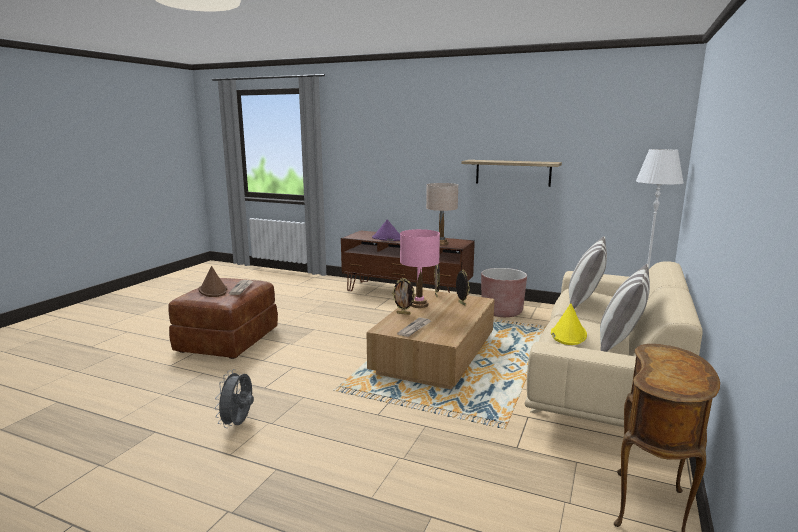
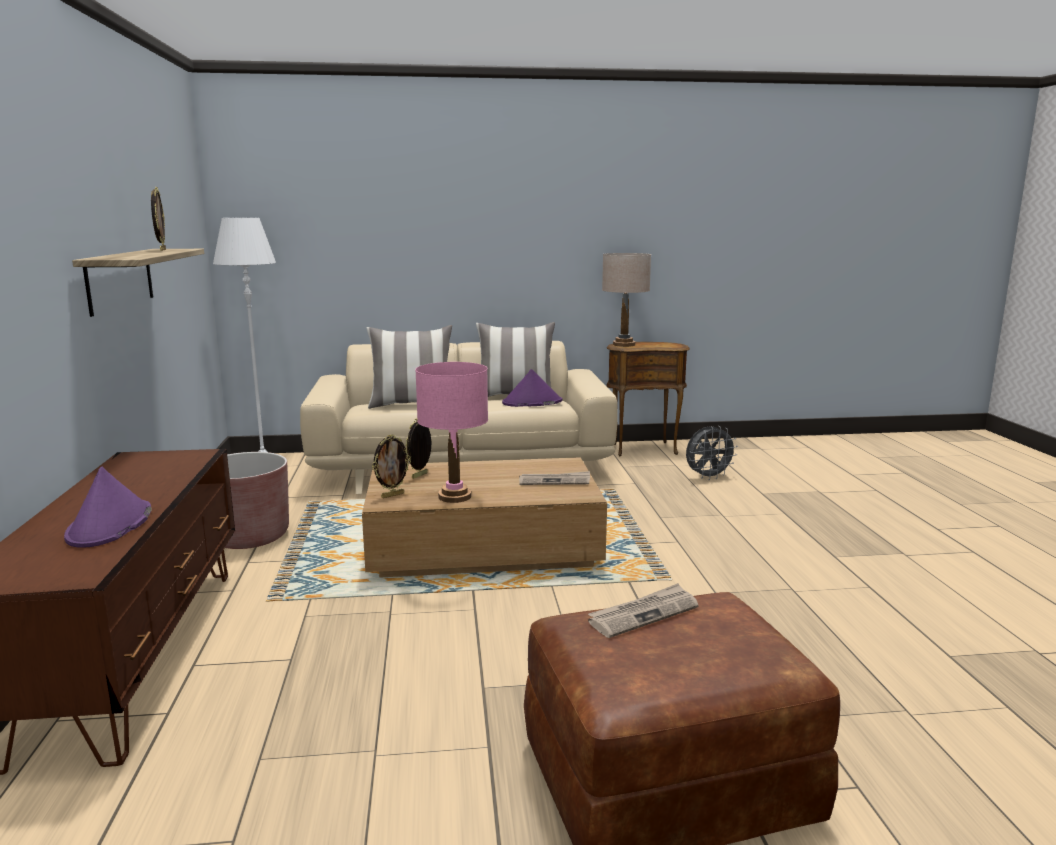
camera: 120 degrees left, 0 degrees up
brown hat [199,266,228,297] -> none
grey fan [214,369,254,428] -> grey fan moved to [686,426,738,480]
picture frame [392,278,416,315] -> picture frame moved to [151,187,166,251]
beige table lamp [426,183,458,245] -> beige table lamp moved to [602,253,651,347]
yellow hat [551,303,587,345] -> purple hat [502,369,562,407]

